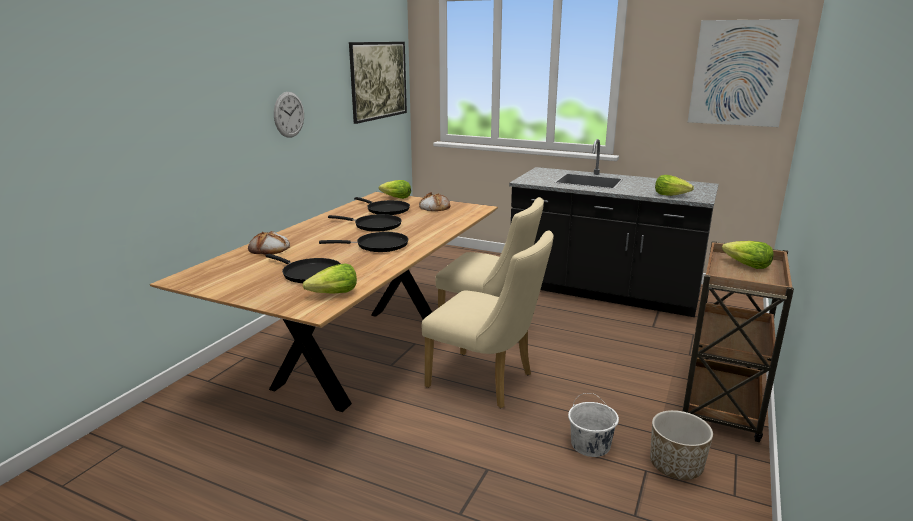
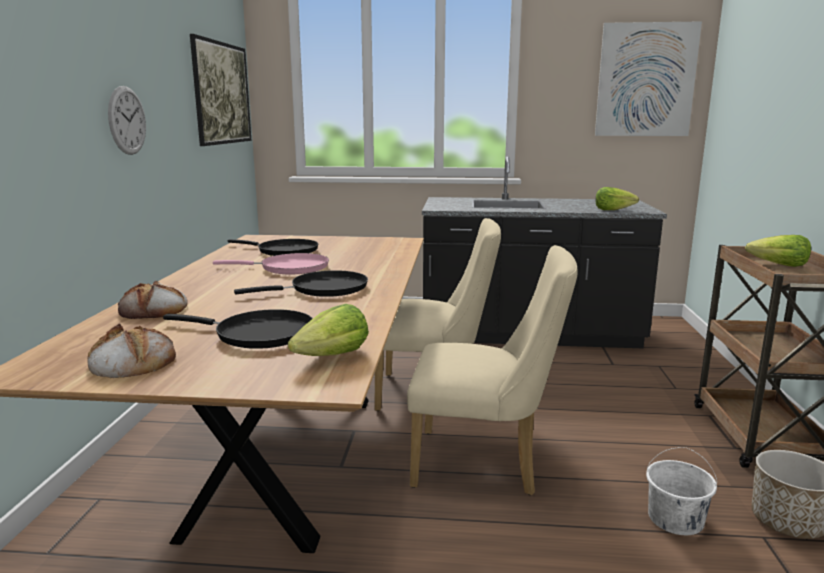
camera: 20 degrees left, 5 degrees down
black frying pan [328,214,402,232] -> pink frying pan [213,253,329,274]
lettuce [379,180,411,199] -> none
bread [419,192,450,211] -> bread moved to [88,324,176,378]

